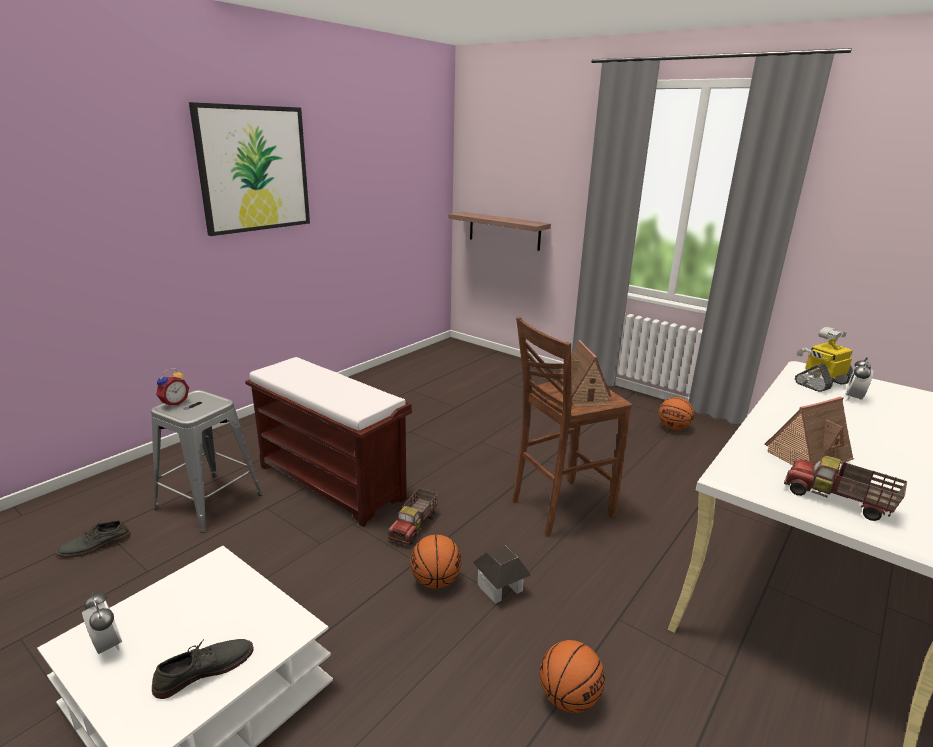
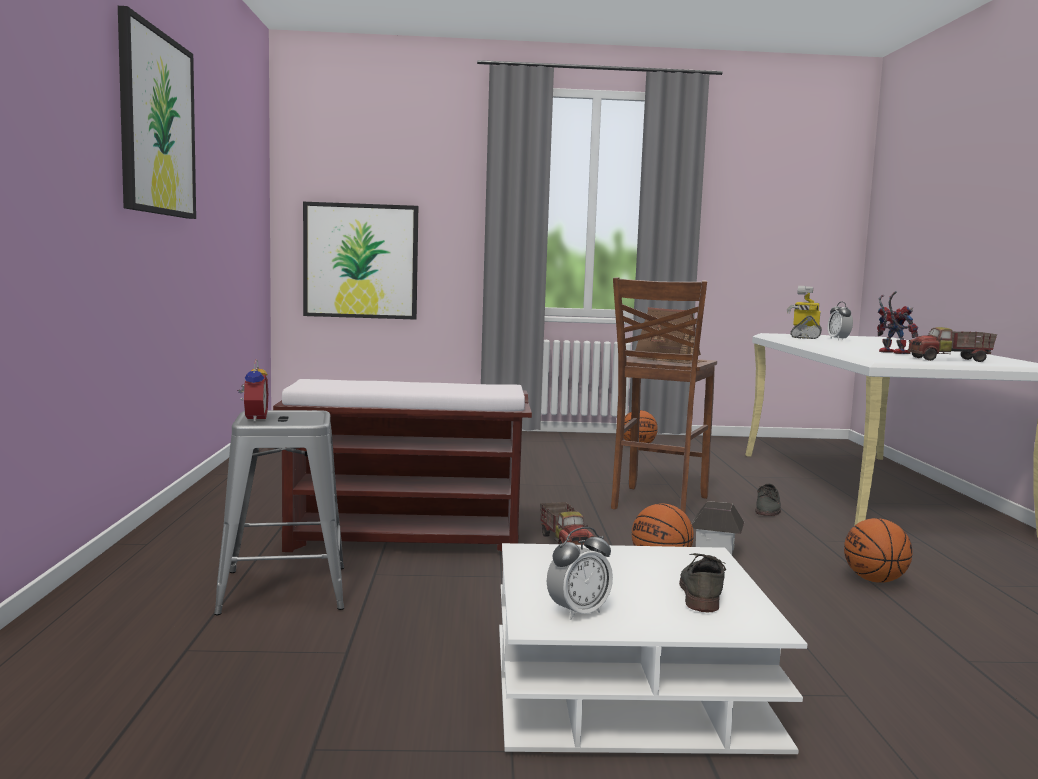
camera: 40 degrees left, 15 degrees down
grey shoe [56,521,131,558] -> grey shoe moved to [755,484,781,516]
alarm clock [82,592,122,654] -> alarm clock turned 135 degrees clockwise [547,527,613,620]
shelf [448,212,551,251] -> picture [303,202,418,320]
toy house [764,396,854,465] -> toy robot [877,291,918,354]

